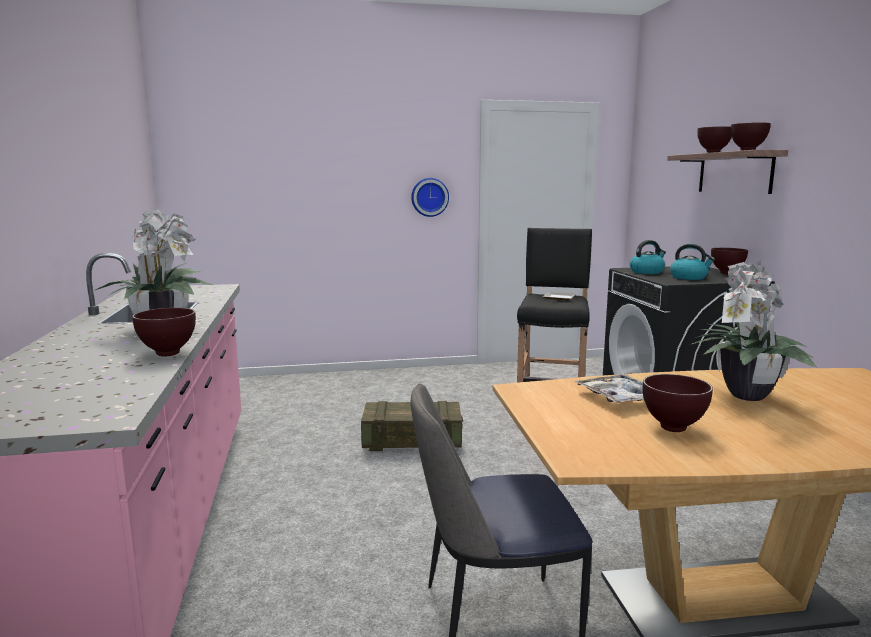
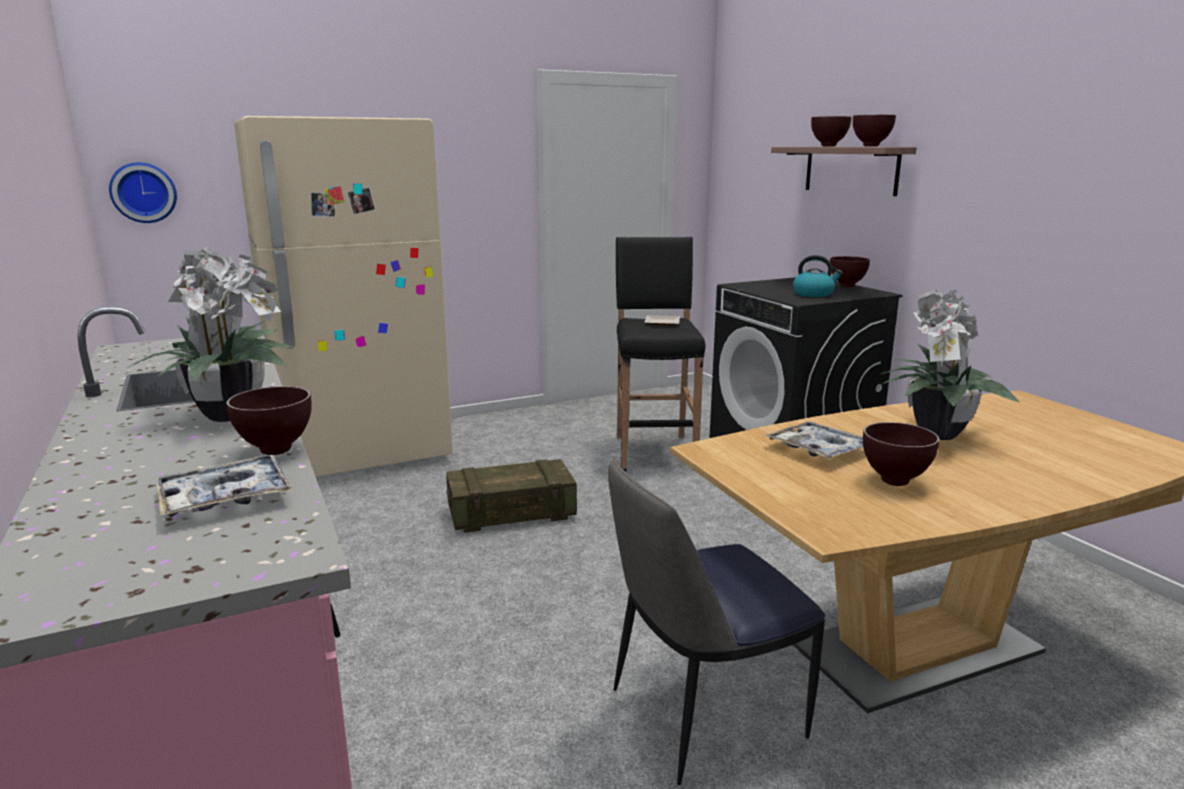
camera: 15 degrees left, 5 degrees up
wall clock [411,178,449,217] -> wall clock moved to [109,162,177,223]
kettle [630,240,666,274] -> none
none -> tray [156,455,291,517]
none -> beige fridge [234,116,453,477]

